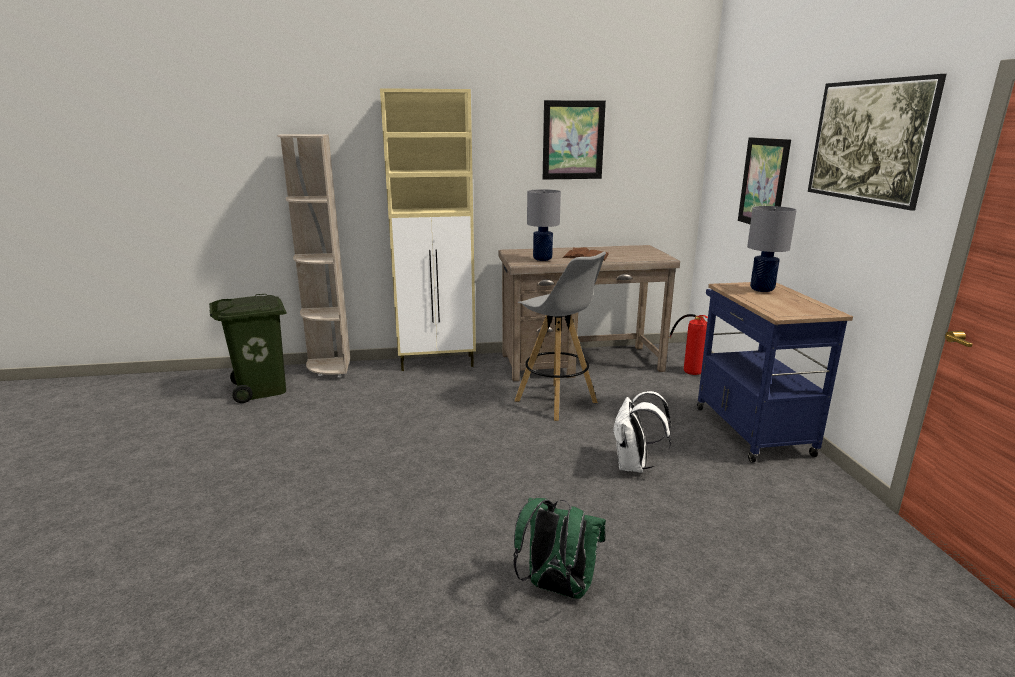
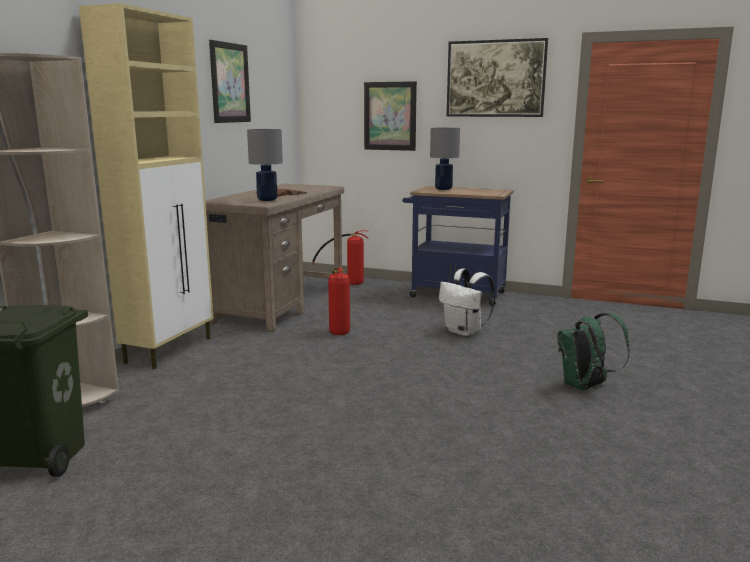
camera: 60 degrees left, 5 degrees down
grey stool [515,251,606,421] -> fire extinguisher [328,267,350,335]

